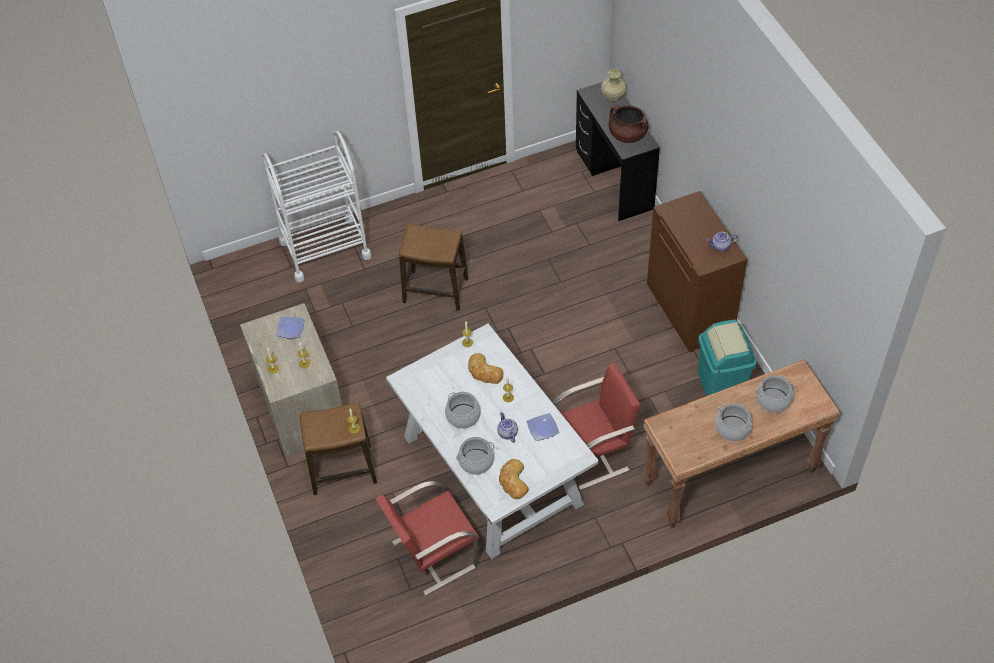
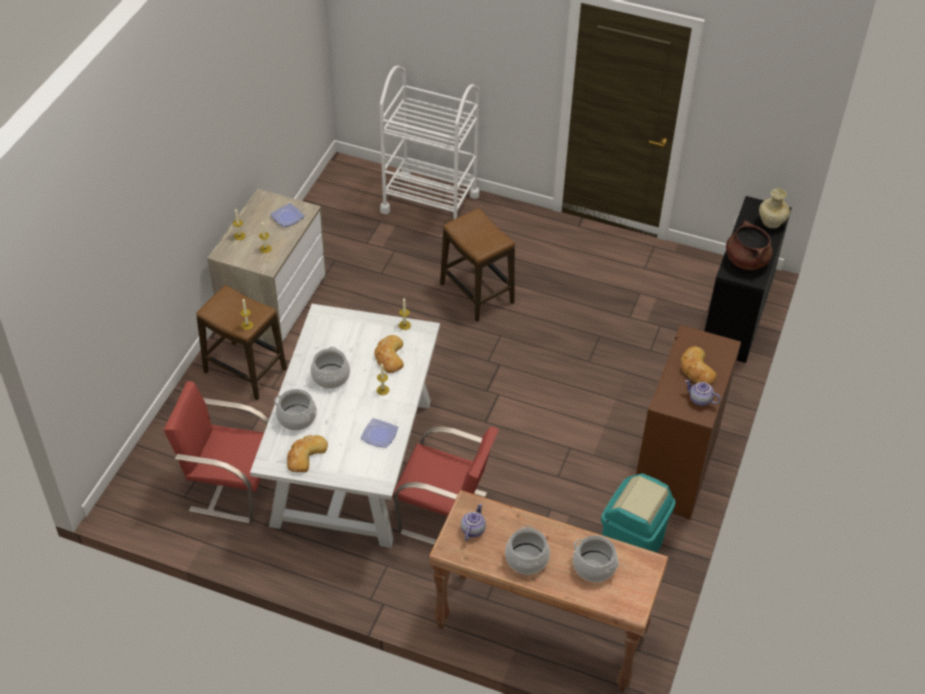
camera: 40 degrees right, 5 degrees down
teapot [497,412,518,443] -> teapot moved to [461,503,486,541]
none -> bread [681,347,717,385]

